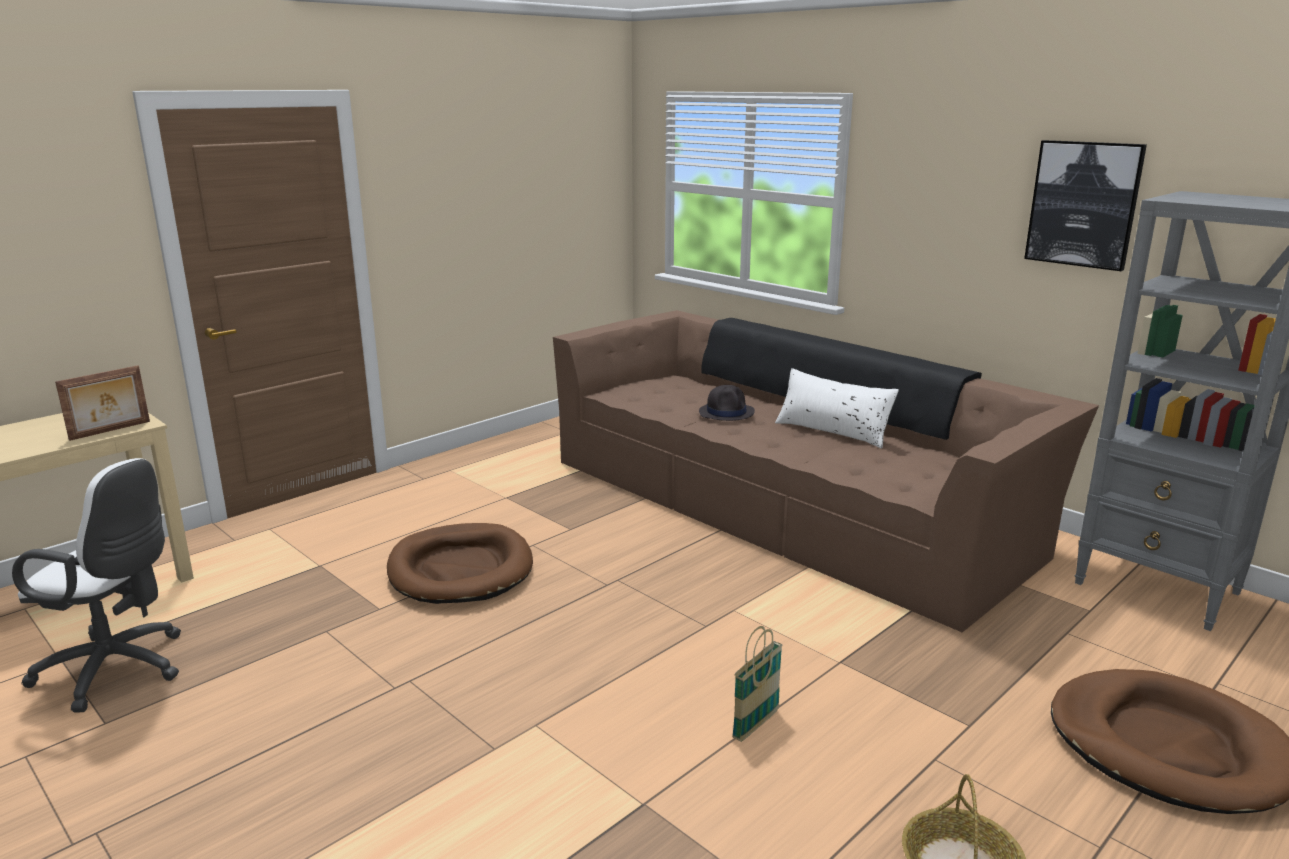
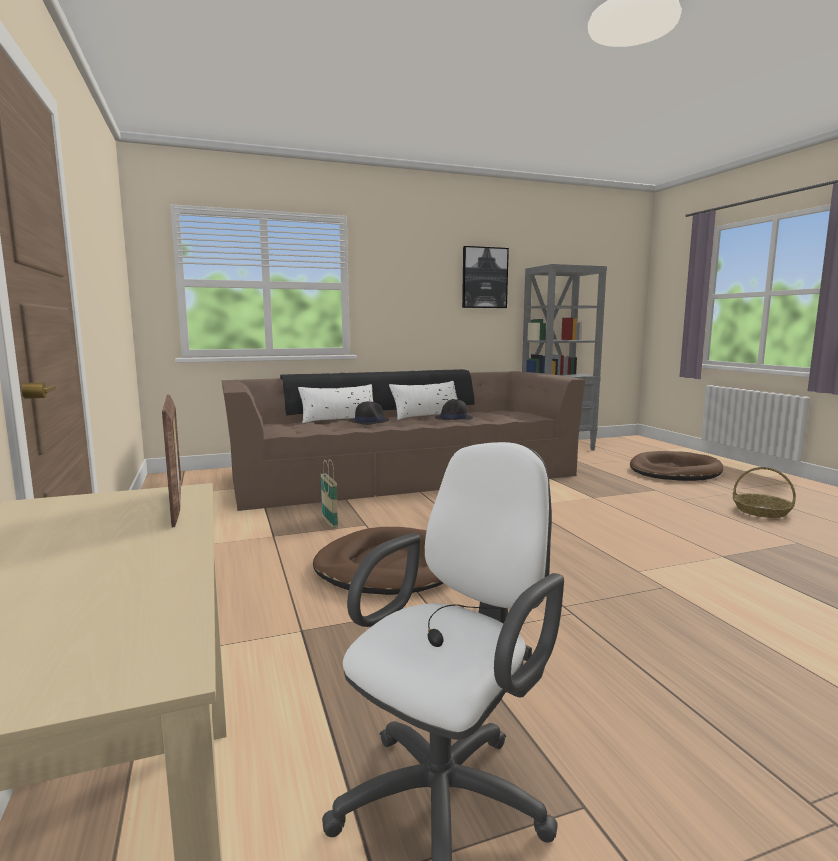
camera: 65 degrees left, 10 degrees down
basket [732,626,782,742] -> basket moved to [321,459,338,528]
none -> white pillow [298,384,373,423]
none -> black hat [434,399,473,420]

